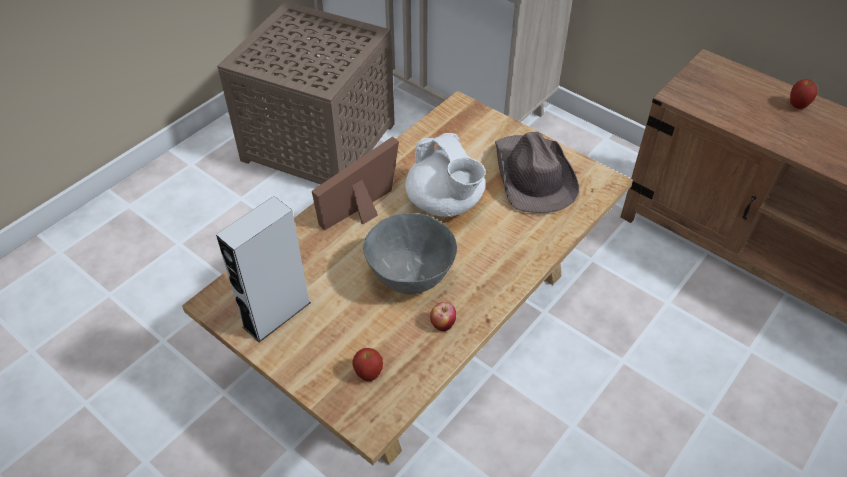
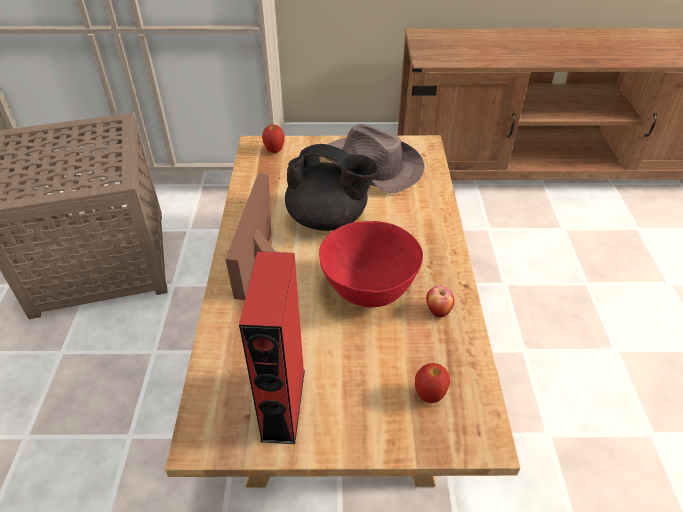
camera: 40 degrees left, 5 degrees down
grey speaker [216,196,311,342] -> red speaker [239,251,305,444]
grey bowl [363,213,457,295] -> red bowl [319,221,423,307]
white teapot [405,133,486,217] -> black teapot [285,144,378,231]
apple [790,79,817,109] -> apple moved to [262,125,285,153]

